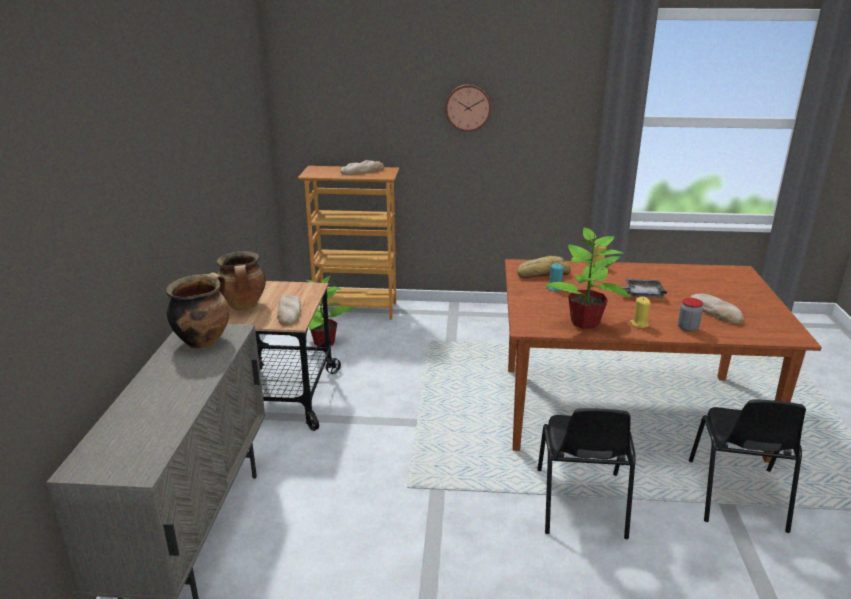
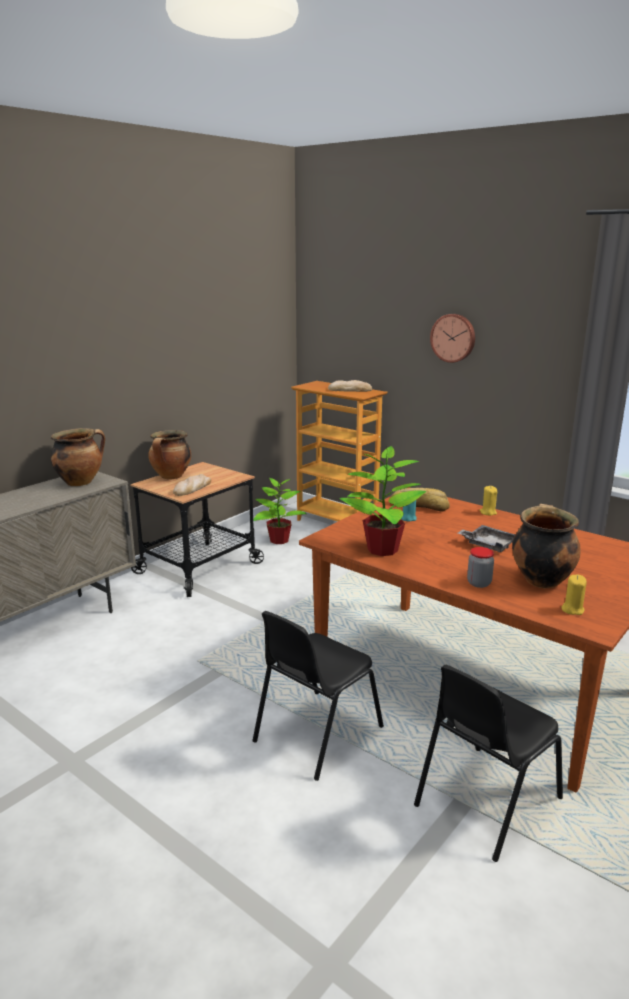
camera: 35 degrees right, 5 degrees down
yellow candle [630,297,651,328] -> yellow candle moved to [561,575,587,615]
bread [689,294,744,324] -> cooking pot [512,504,581,588]

